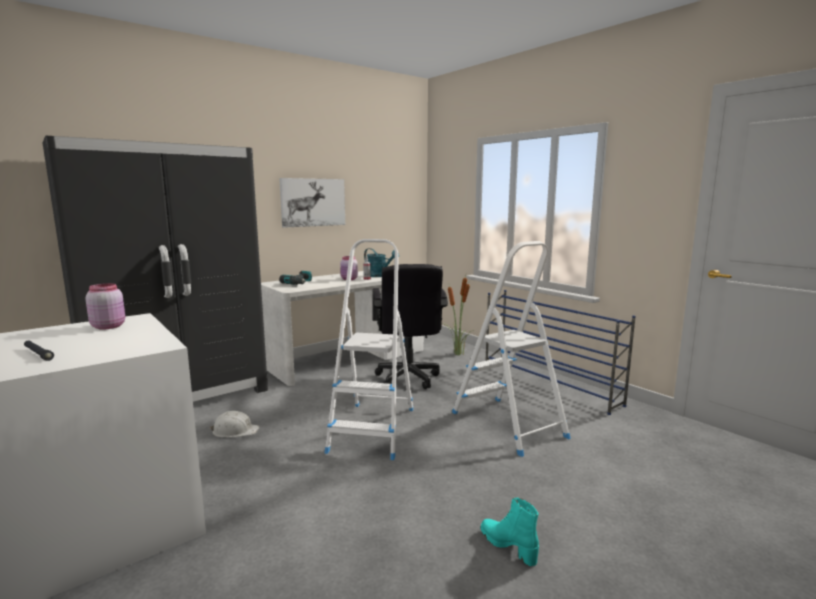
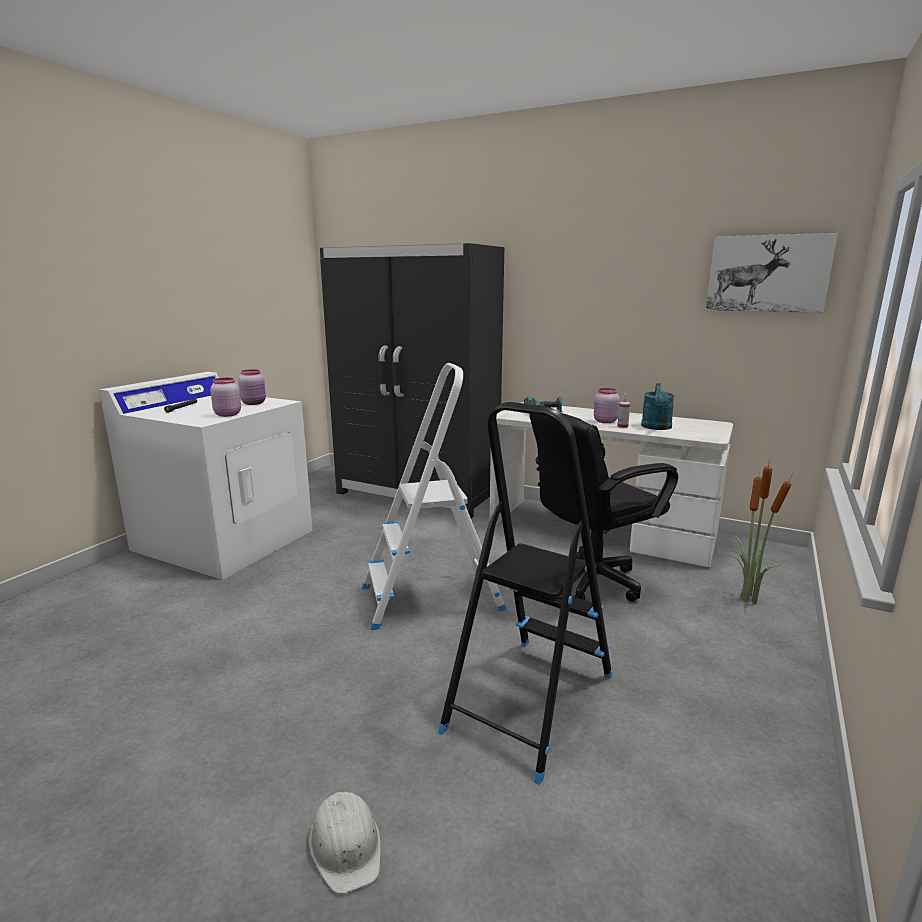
camera: 65 degrees right, 5 degrees up
white hard hat [210,411,259,438] -> white hard hat moved to [309,792,381,894]
picture [279,178,345,228] -> picture moved to [706,233,838,313]
white step ladder [452,241,571,457] -> black step ladder [438,402,612,785]
turquoise boot [481,497,539,566] -> none
blue shoe rack [486,290,636,415] -> none
none -> pink jar [210,378,241,417]

